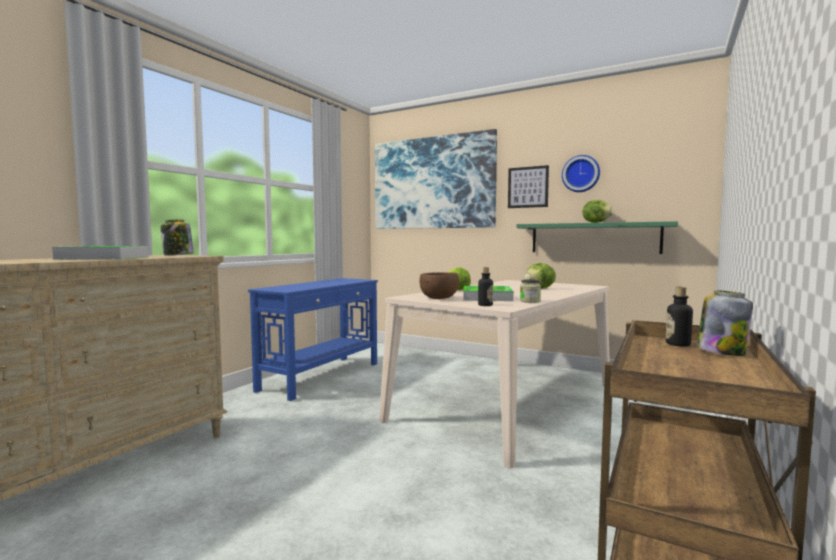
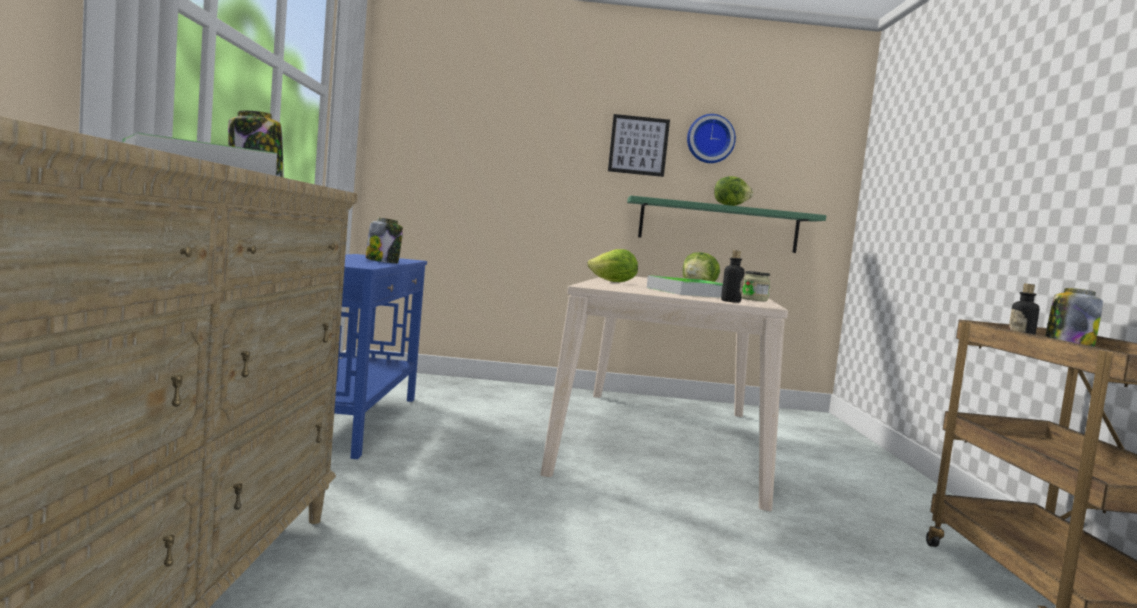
camera: 30 degrees left, 0 degrees up
picture [375,129,497,229] -> none
brown bowl [419,272,459,299] -> none
none -> jar [365,218,403,263]

